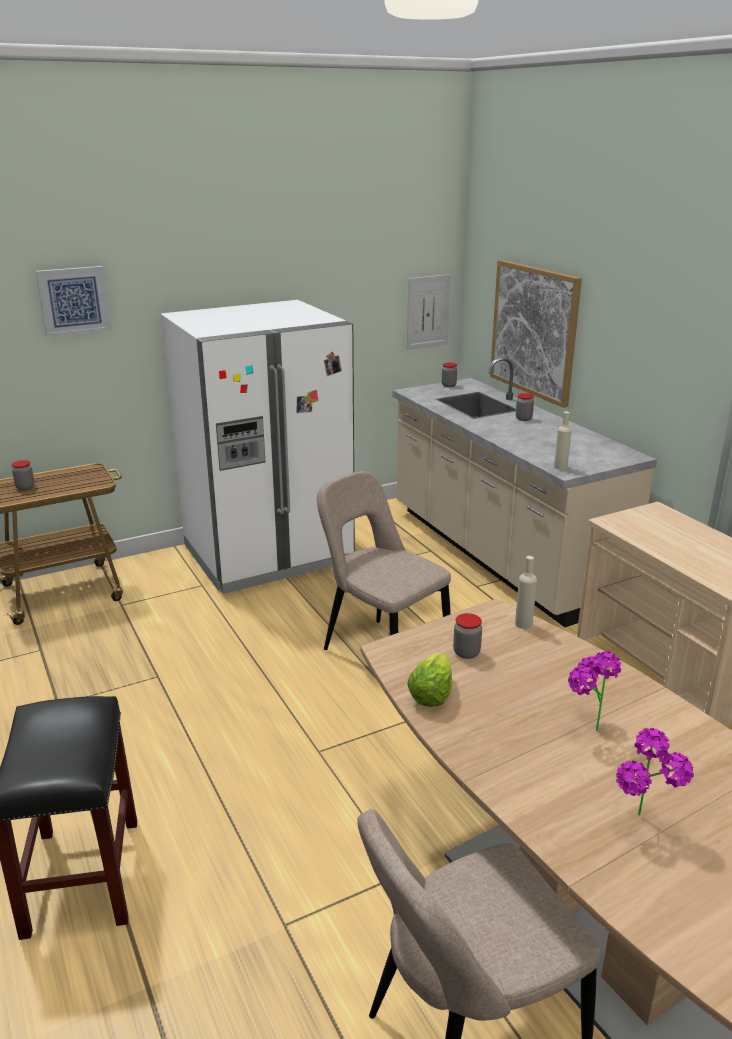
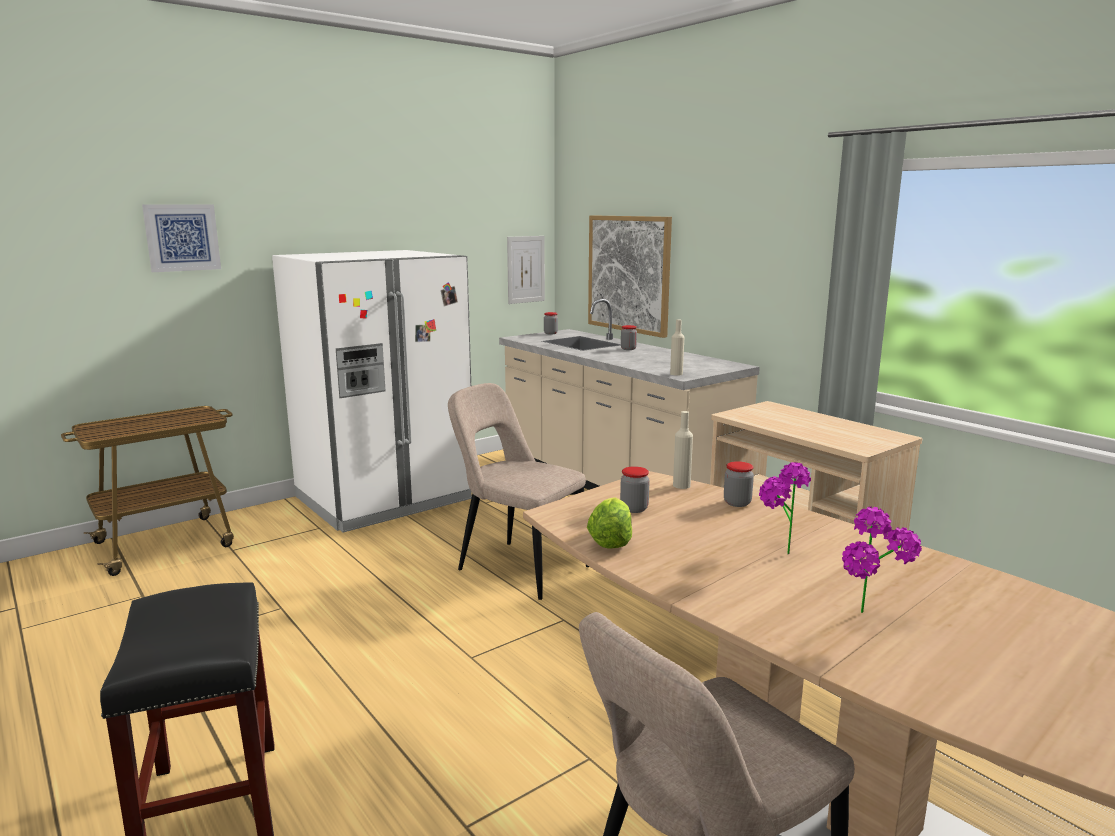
camera: 10 degrees left, 10 degrees down
jar [12,460,35,490] -> jar moved to [724,461,754,507]

